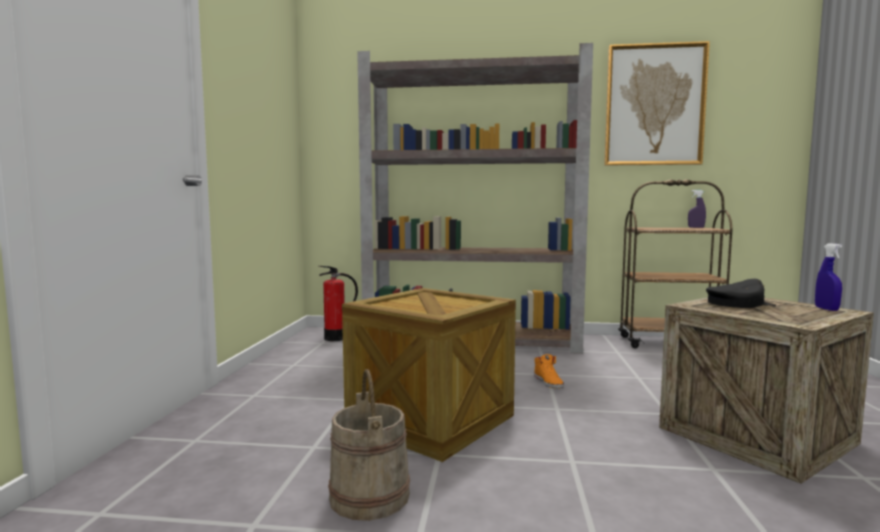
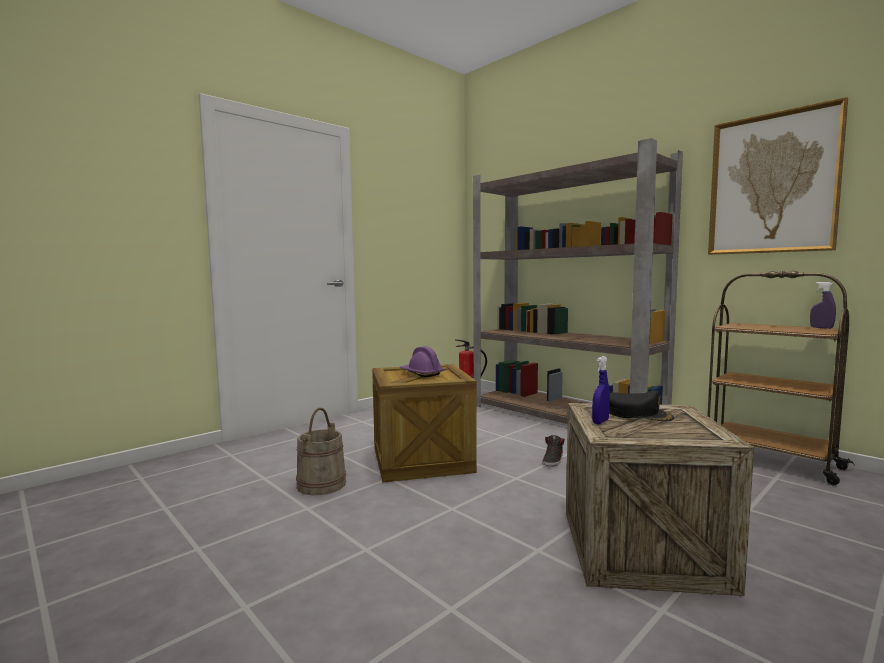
camera: 40 degrees right, 0 degrees up
orange shoe [534,354,564,388] -> black shoe [543,435,565,466]
blue spray bottle [815,243,842,311] -> blue spray bottle moved to [592,356,610,424]
none -> purple hard hat [400,346,444,377]

